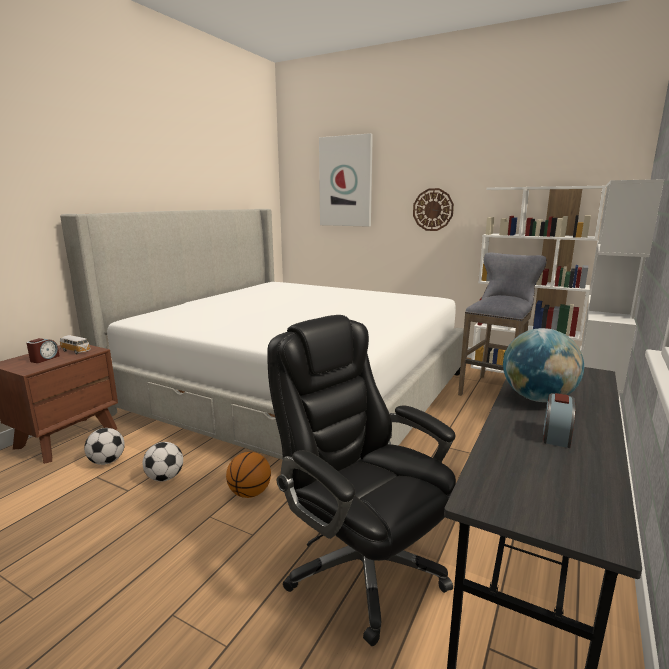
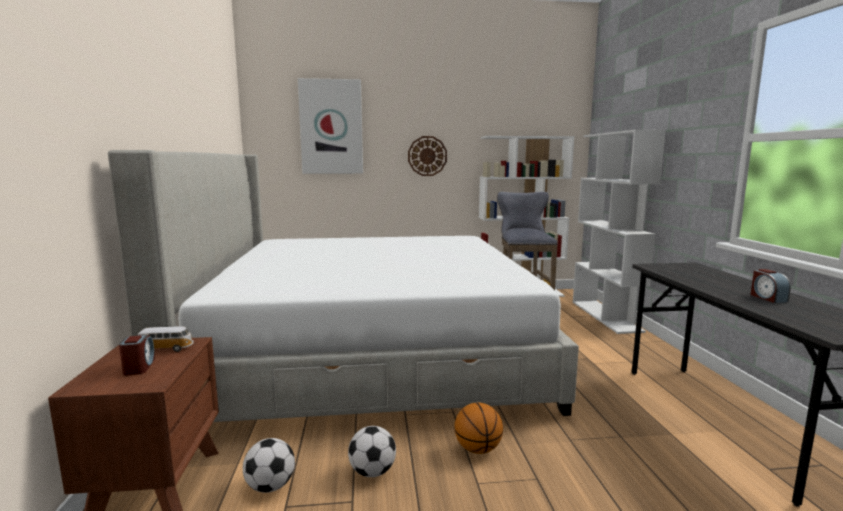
camera: 35 degrees left, 5 degrees down
black office chair [267,315,456,646] -> none
globe [503,328,584,402] -> none

